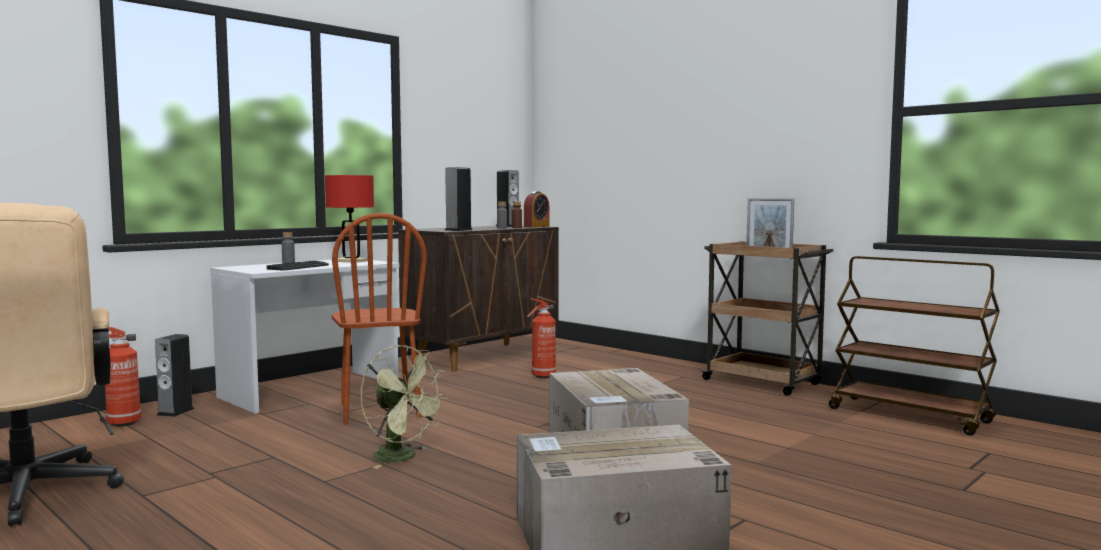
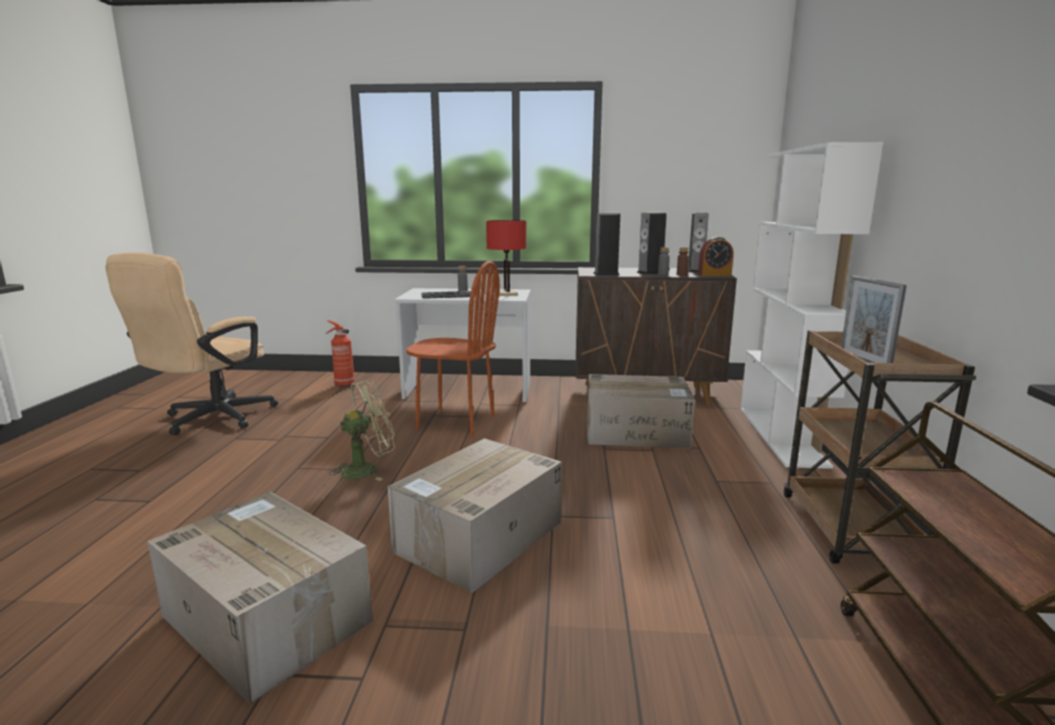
camera: 50 degrees right, 10 degrees up
speaker [155,334,195,417] -> speaker moved to [637,212,667,275]
brown chair [332,213,427,424] -> brown chair turned 105 degrees counterclockwise [406,261,500,437]
green fan [361,345,448,469] -> green fan turned 120 degrees counterclockwise [329,380,395,481]
fire extinguisher [527,298,556,378] -> cardboard box [587,374,695,449]
none -> white bookcase [740,142,883,469]

